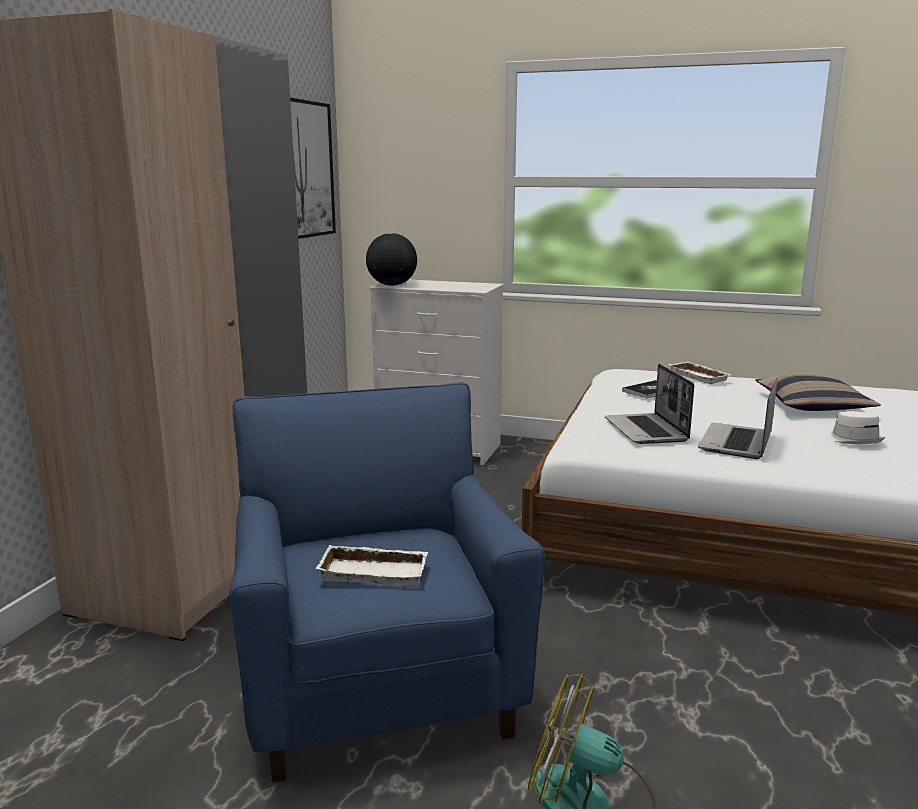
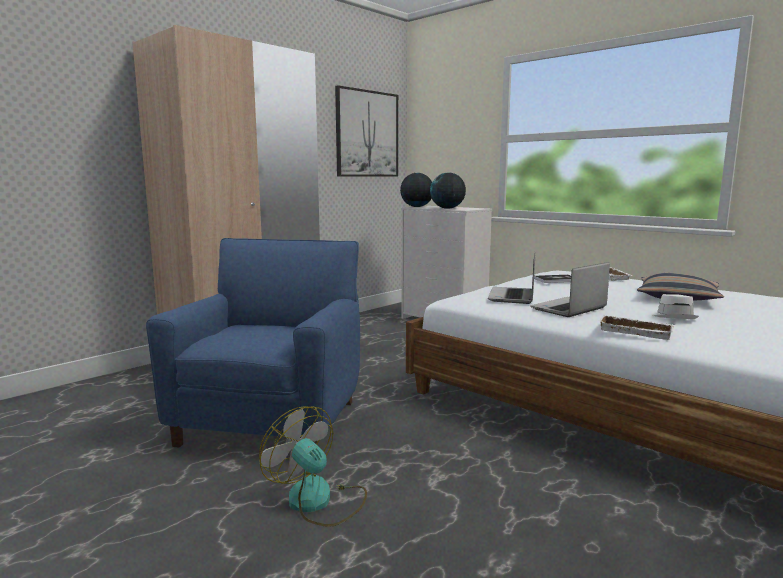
camera: 25 degrees right, 5 degrees down
white tray [316,545,428,586] -> white tray moved to [598,315,675,340]
none -> globe [430,172,466,209]

